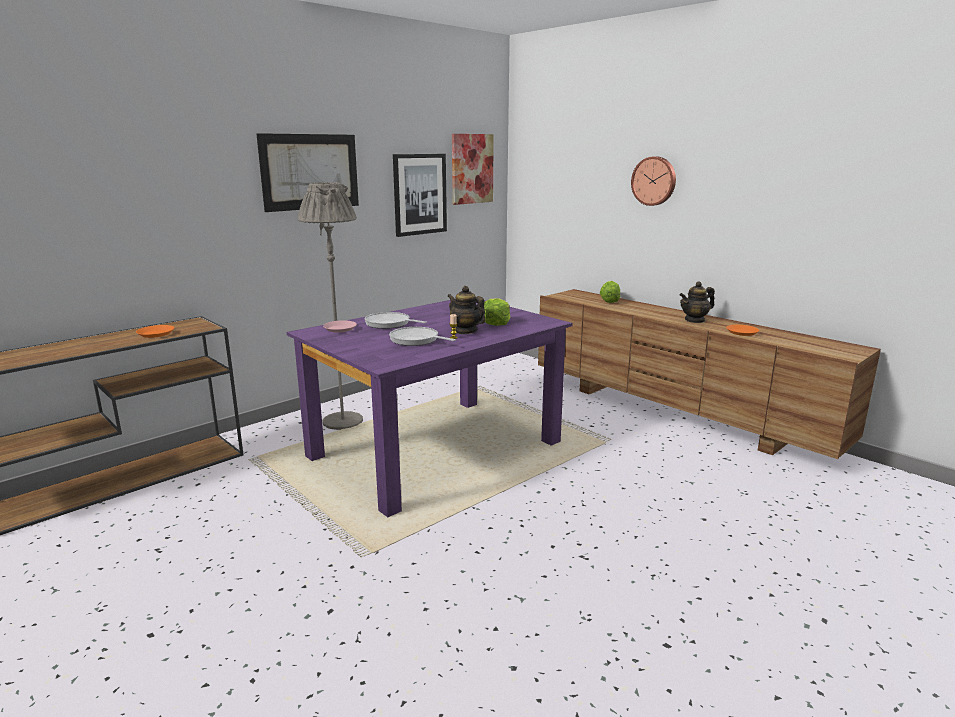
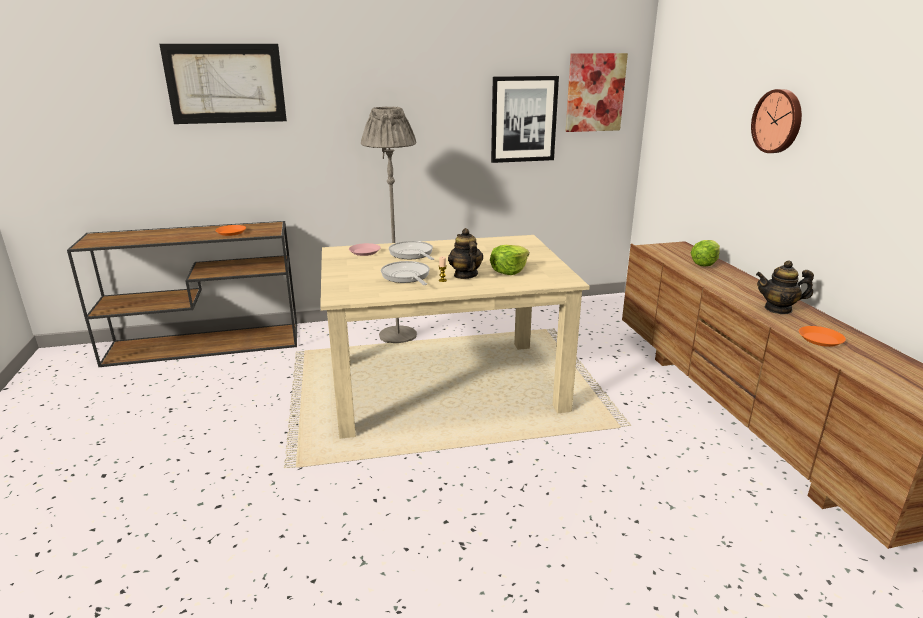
camera: 30 degrees right, 5 degrees up
picture [256,133,359,212] -> picture moved to [159,44,287,124]
purple dining table [287,299,573,517] -> beige dining table [320,235,590,439]

